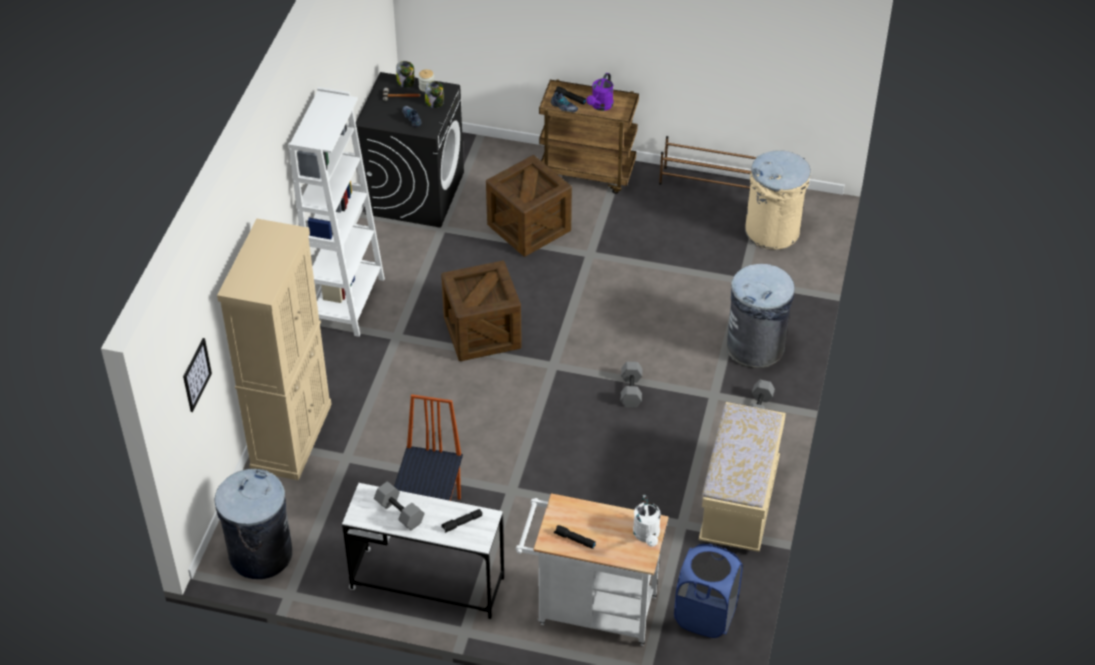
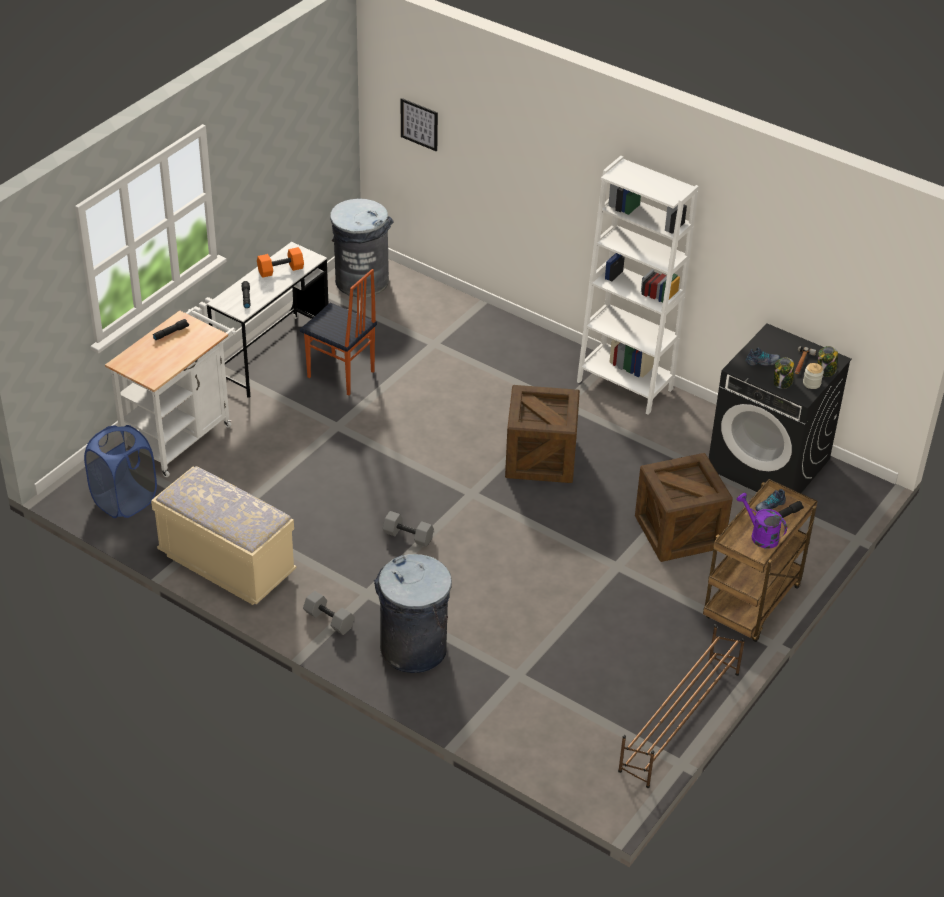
camera: 110 degrees right, 5 degrees down
beige cabinet [217,219,332,480] -> none
grey dumbbell [374,481,425,530] -> orange dumbbell [257,247,304,278]
white watering can [633,495,661,547] -> none
beige trash can [745,151,811,249] -> none

